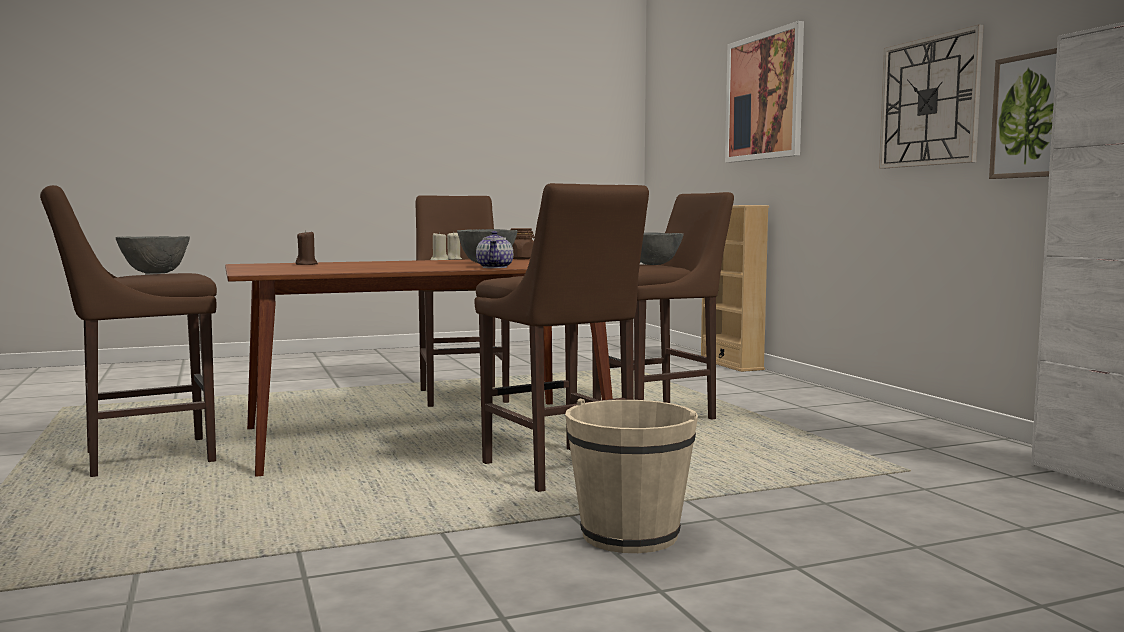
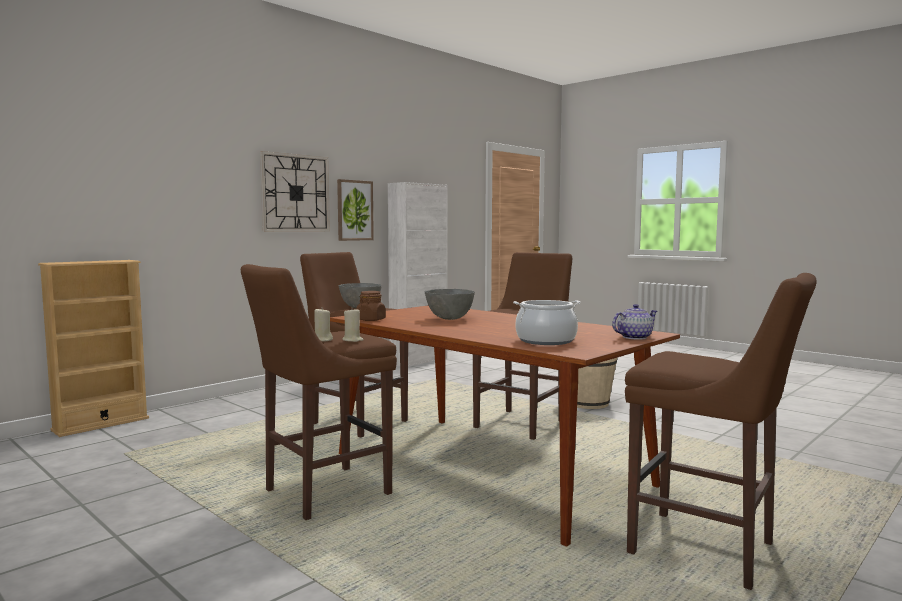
camera: 115 degrees left, 0 degrees up
grey bowl [116,236,190,273] -> none
brown candle [296,230,318,265] -> cooking pot [513,300,581,345]
teapot [476,231,513,268] -> teapot moved to [612,304,657,340]
picture [725,21,804,163] -> none

